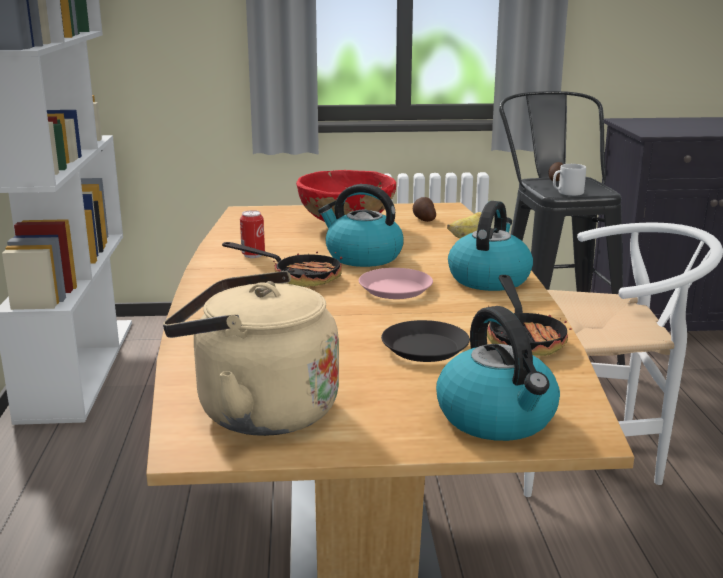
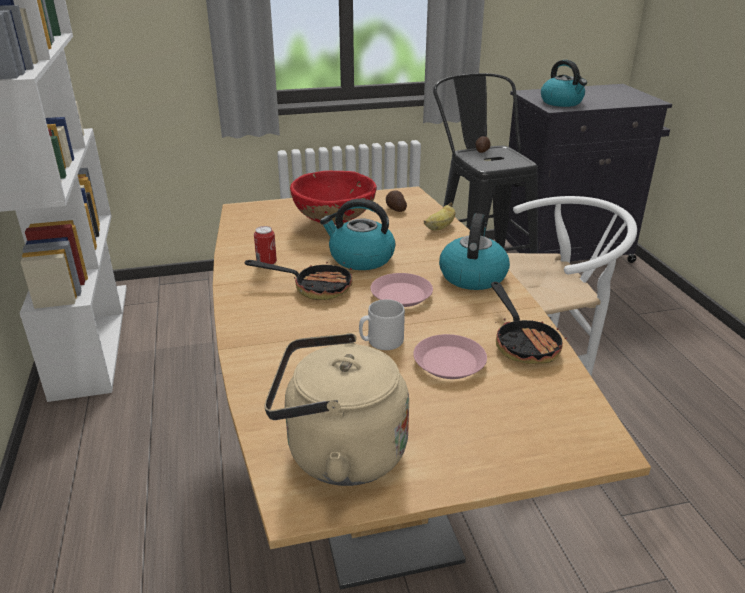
camera: 10 degrees left, 10 degrees up
black plate [381,320,470,362] -> pink plate [413,334,487,379]
kettle [436,306,560,441] -> kettle moved to [541,60,587,107]
grey mug [553,164,586,196] -> grey mug moved to [359,299,405,350]

